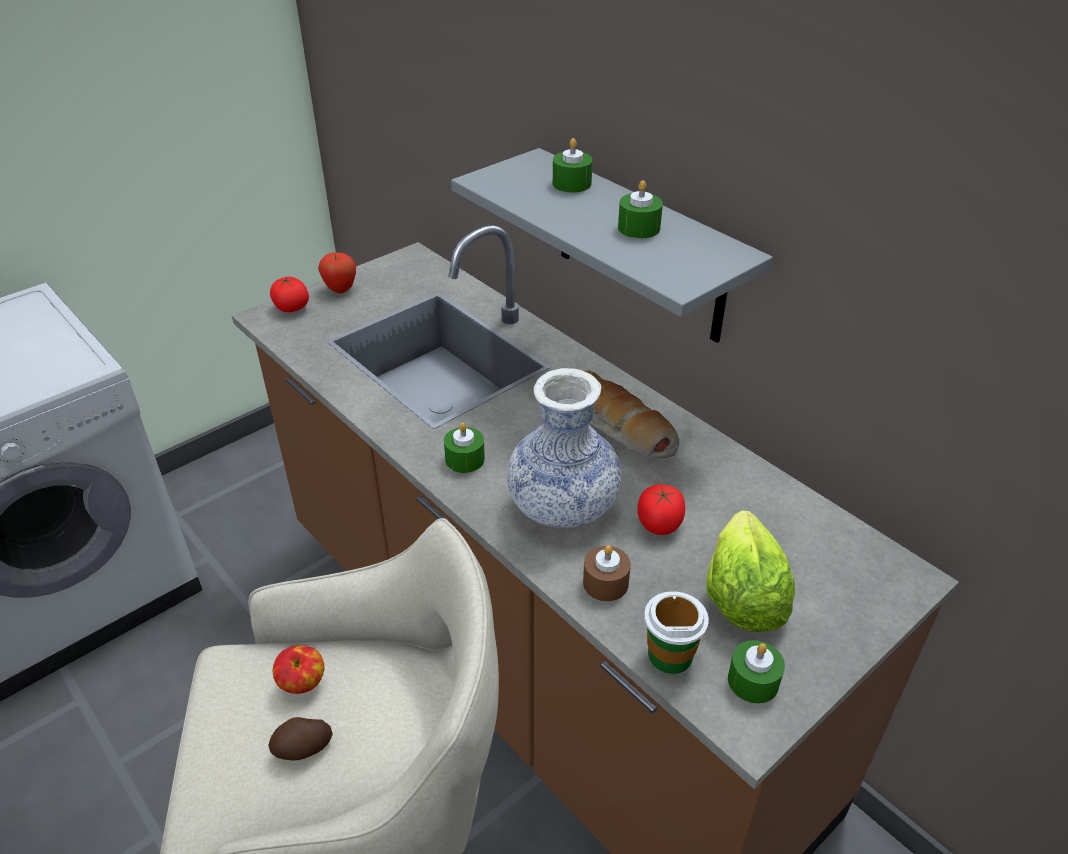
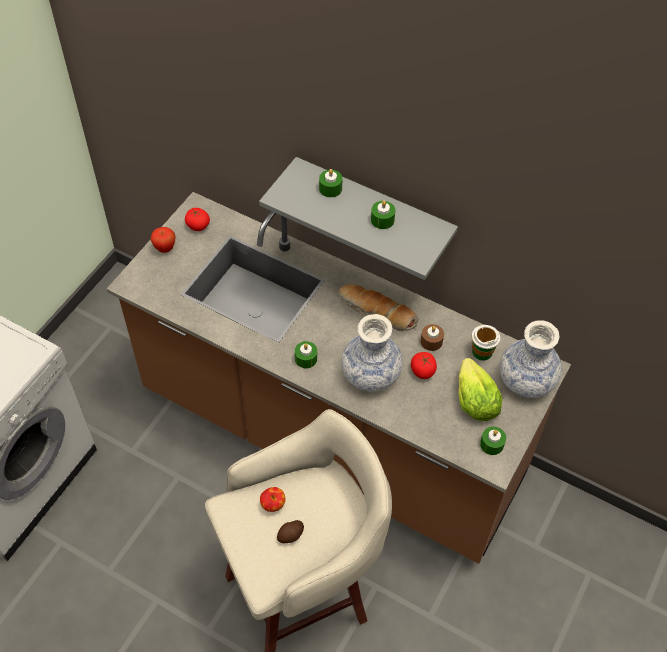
camera: 20 degrees left, 15 degrees up
tomato [270,276,309,312] -> tomato moved to [185,208,210,231]
brown candle [583,545,631,601] -> brown candle moved to [421,324,444,351]
cup [644,591,709,674] -> cup moved to [472,325,500,361]
none -> vase [499,321,562,398]

